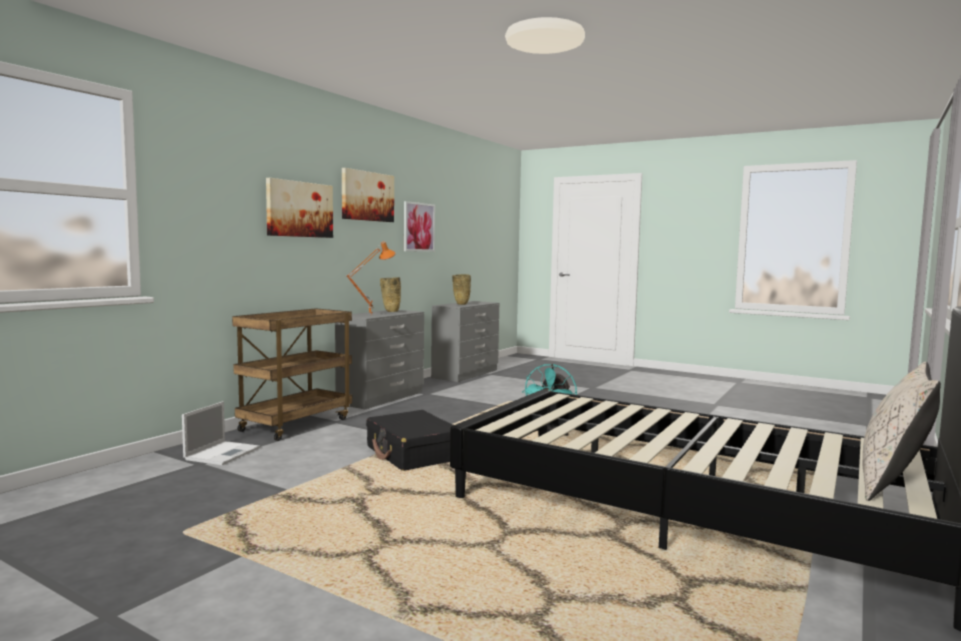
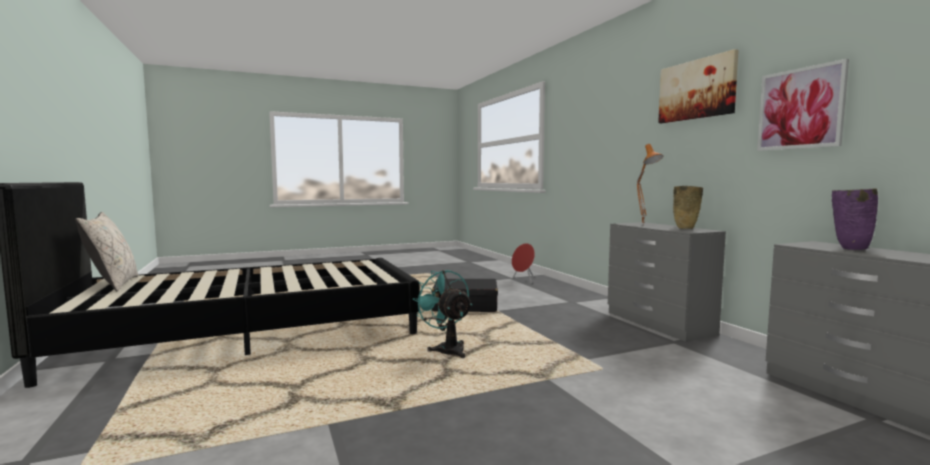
camera: 125 degrees right, 0 degrees up
laptop [182,401,260,465] -> red speaker [512,243,535,284]
brown cart [232,308,352,441] -> none
picture [266,178,333,238] -> none
beige vase [452,274,471,305] -> purple vase [832,188,878,250]

